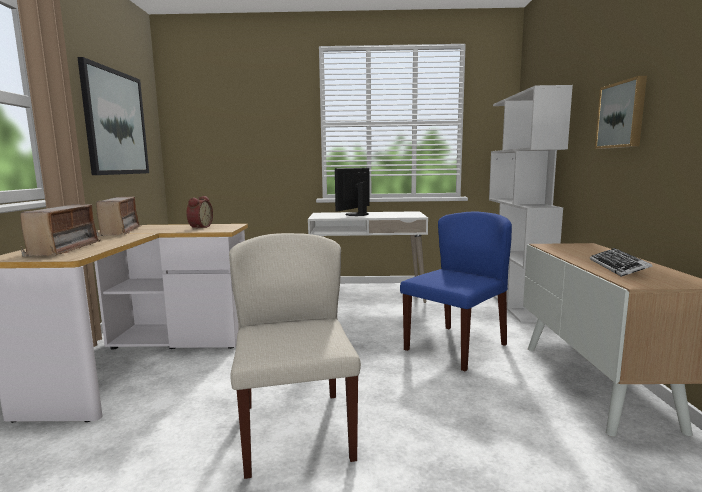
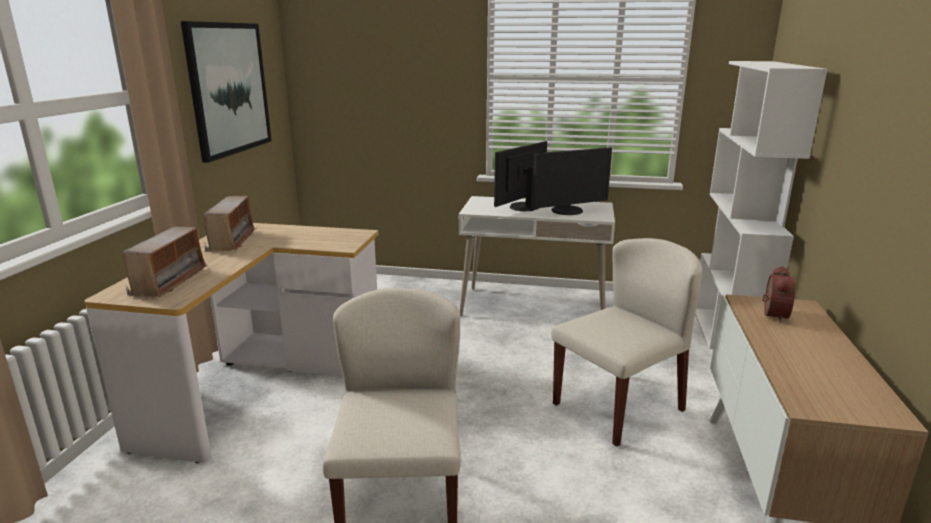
camera: 10 degrees right, 10 degrees up
alarm clock [186,196,213,229] -> alarm clock moved to [762,266,795,323]
blue chair [400,212,512,371] -> beige chair [551,238,702,447]
keyboard [590,248,653,277] -> none
picture [595,76,647,149] -> none
none -> monitor [532,147,612,215]

